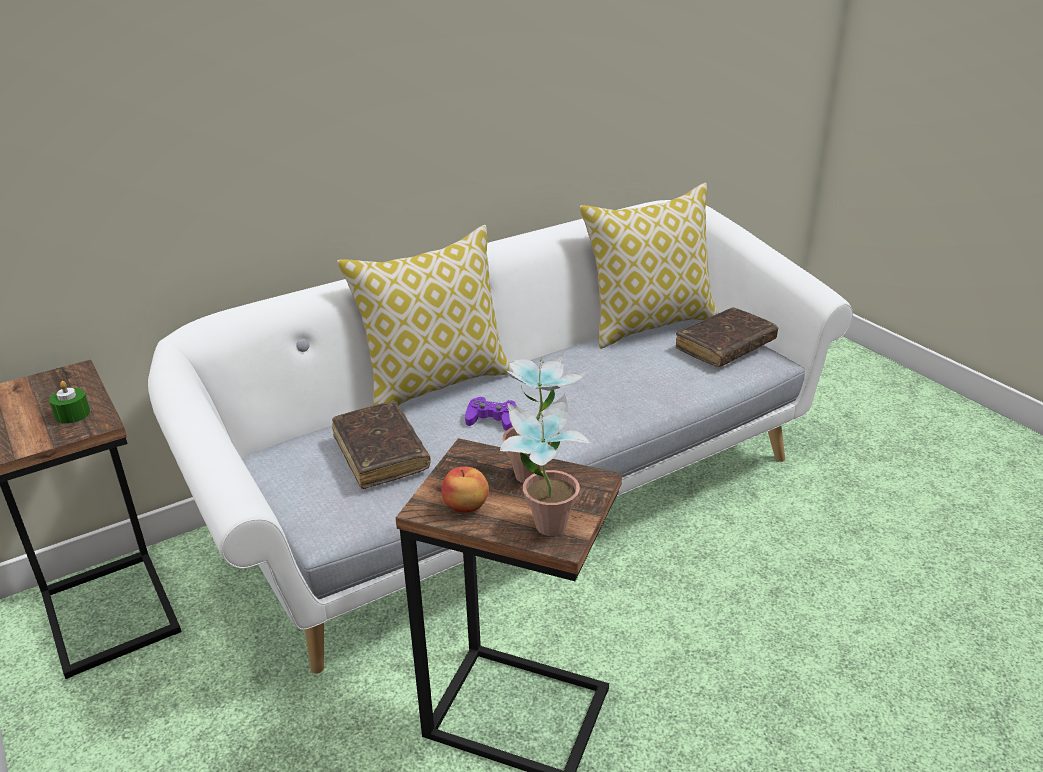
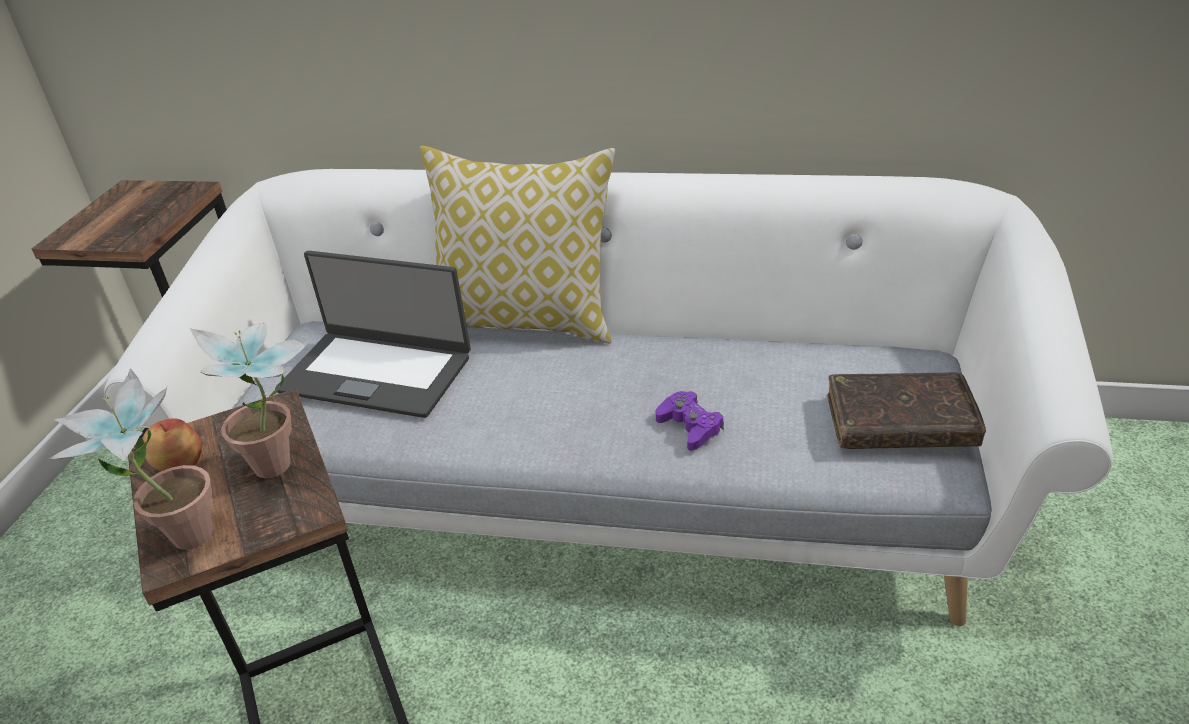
camera: 45 degrees right, 5 degrees up
green candle [49,381,90,424] -> none
brown book [332,402,431,489] -> laptop [275,251,471,418]
purple game controller [465,397,516,431] -> purple game controller moved to [656,391,724,451]
pillow [580,183,719,349] -> none

